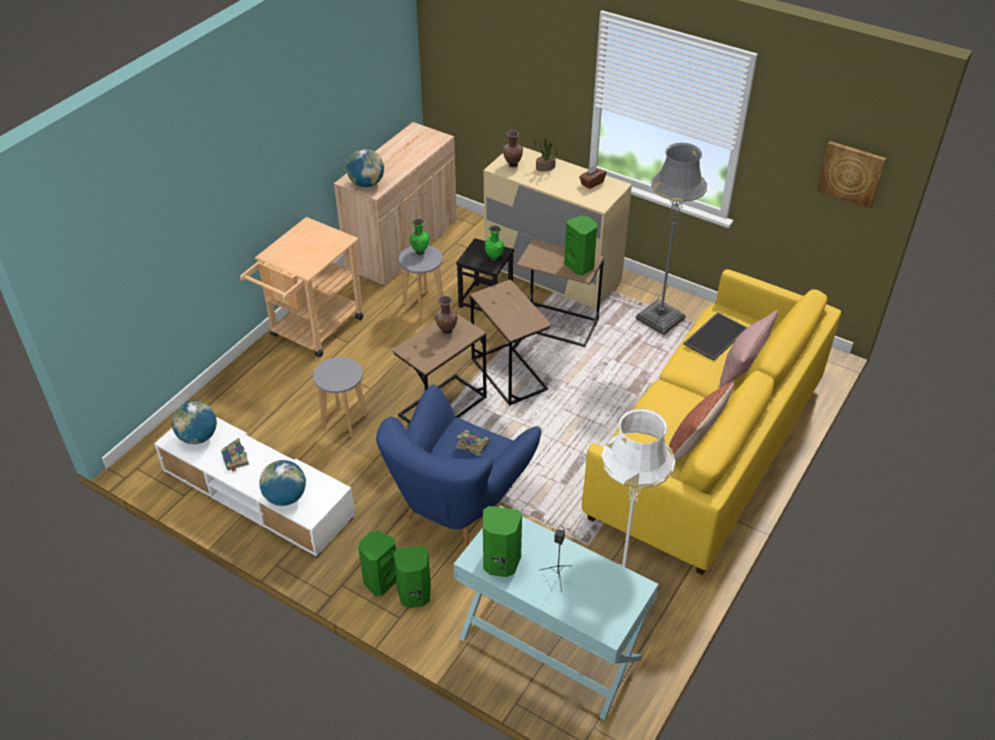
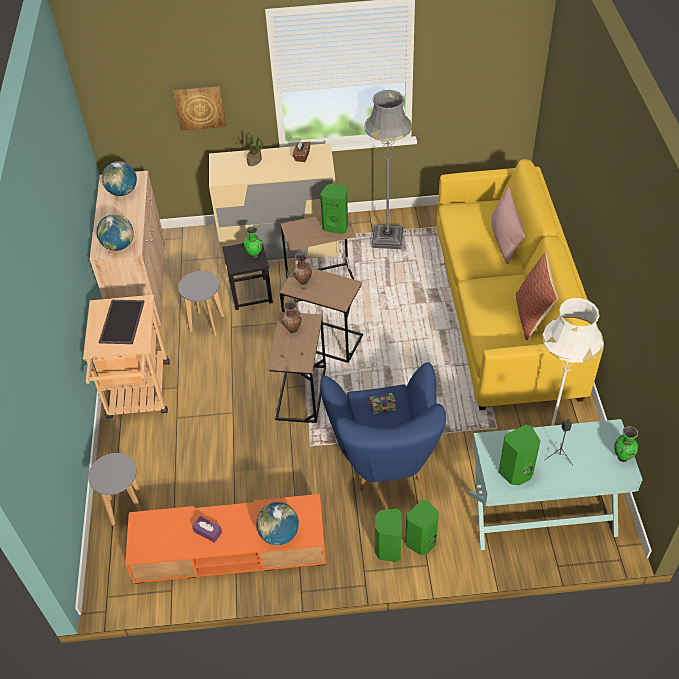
camera: 35 degrees left, 5 degrees up
white tv stand [154,417,355,557] -> orange tv stand [125,494,326,584]
globe [172,401,217,444] -> globe moved to [102,161,137,196]
book [221,438,249,472] -> purple tissue box [192,516,222,543]
grey stool [313,357,367,437] -> grey stool moved to [88,453,143,526]
green vase [409,218,430,255] -> green vase moved to [614,426,638,462]
brown vase [503,130,523,167] -> brown vase moved to [292,253,312,285]
tray [683,312,748,361] -> tray moved to [99,300,144,344]
picture [816,141,887,209] -> picture moved to [173,86,226,131]

